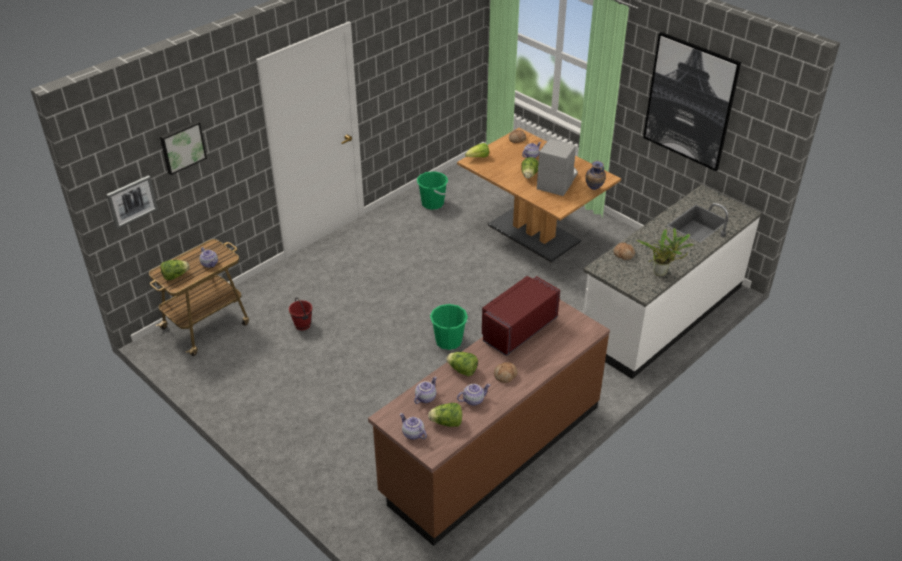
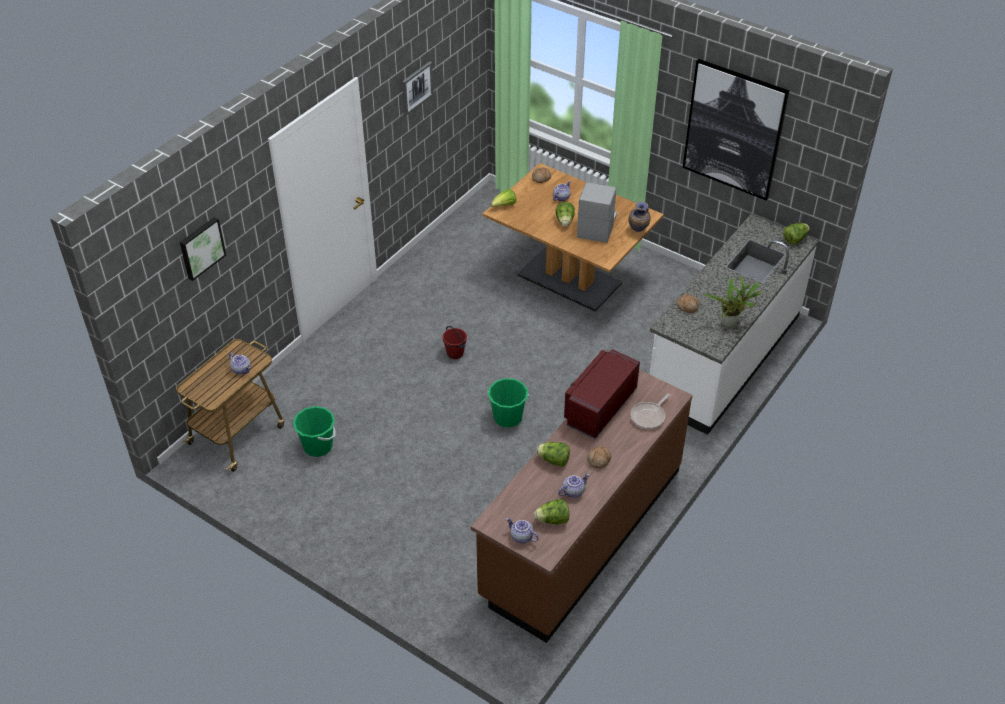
camera: 10 degrees left, 5 degrees up
picture [106,175,158,229] -> picture moved to [402,61,433,116]
lettuce [160,260,190,280] -> lettuce moved to [783,223,810,245]
red bucket [289,298,312,330] -> red bucket moved to [443,326,467,359]
teapot [414,377,437,404] -> none
green bucket [417,171,448,210] -> green bucket moved to [293,406,336,457]
none -> frying pan [631,394,670,429]

